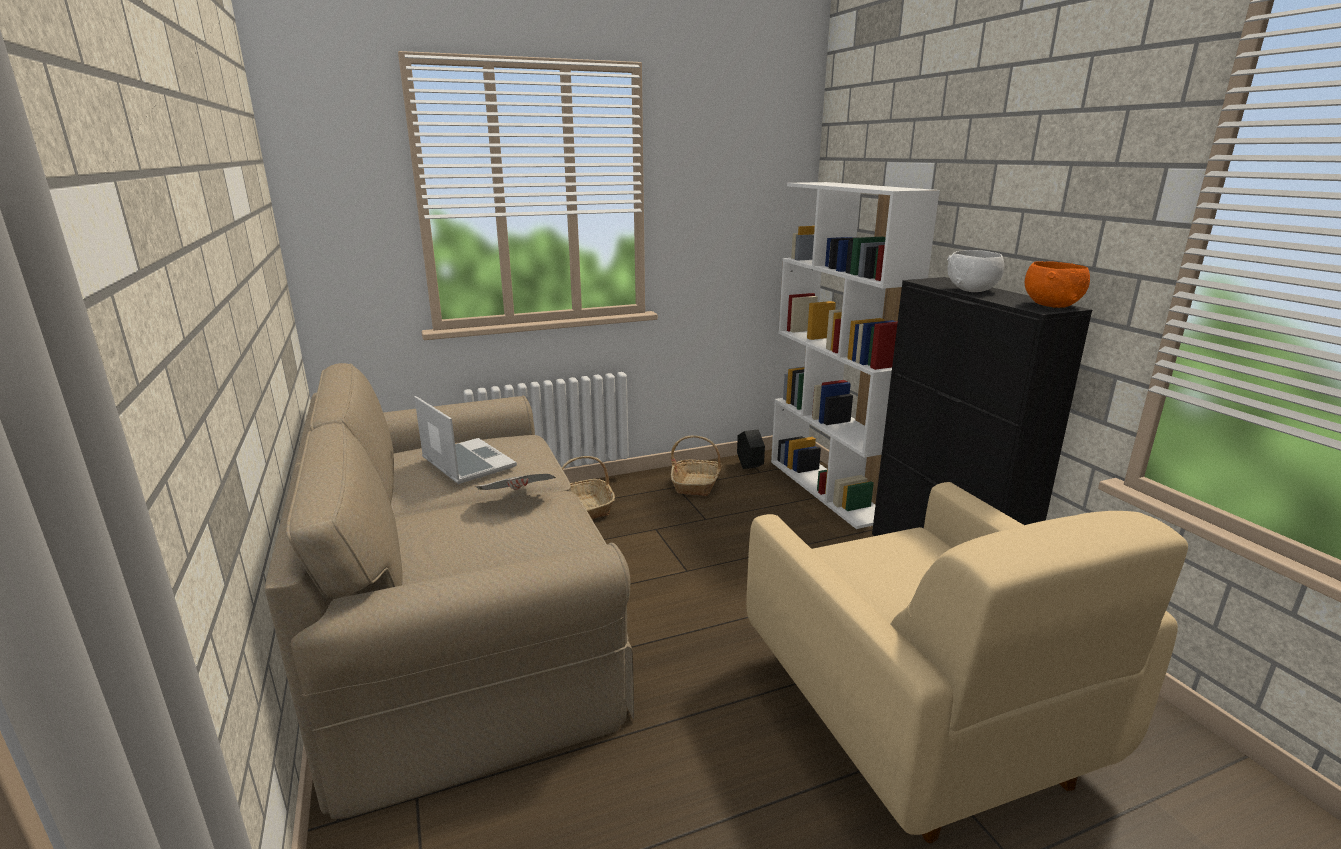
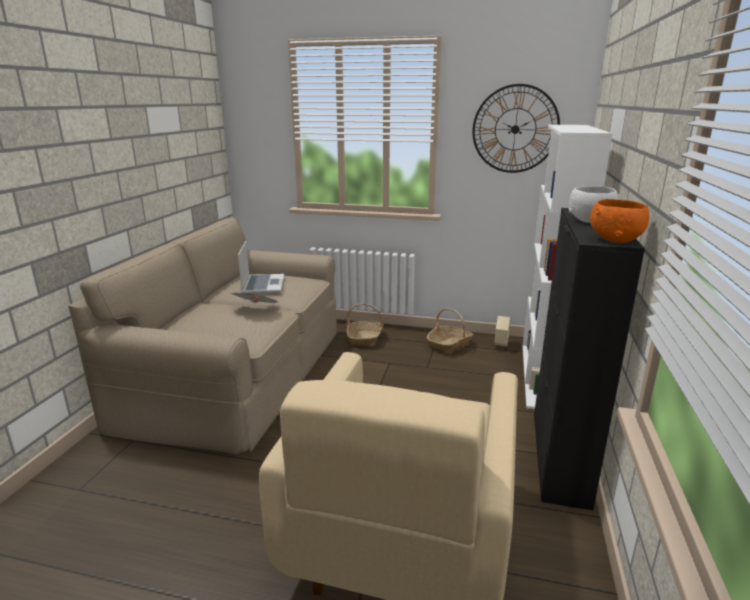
camera: 35 degrees right, 0 degrees up
black planter [737,429,765,469] -> beige planter [494,316,510,347]
none -> wall clock [473,84,560,173]

